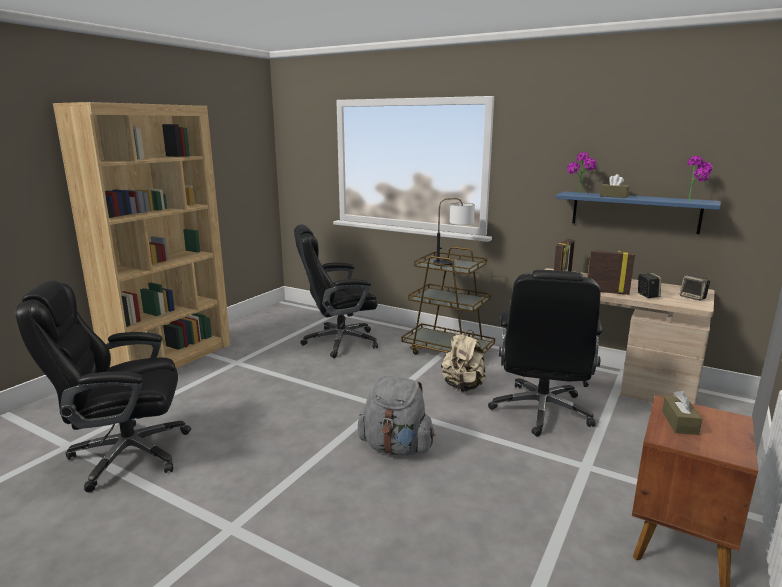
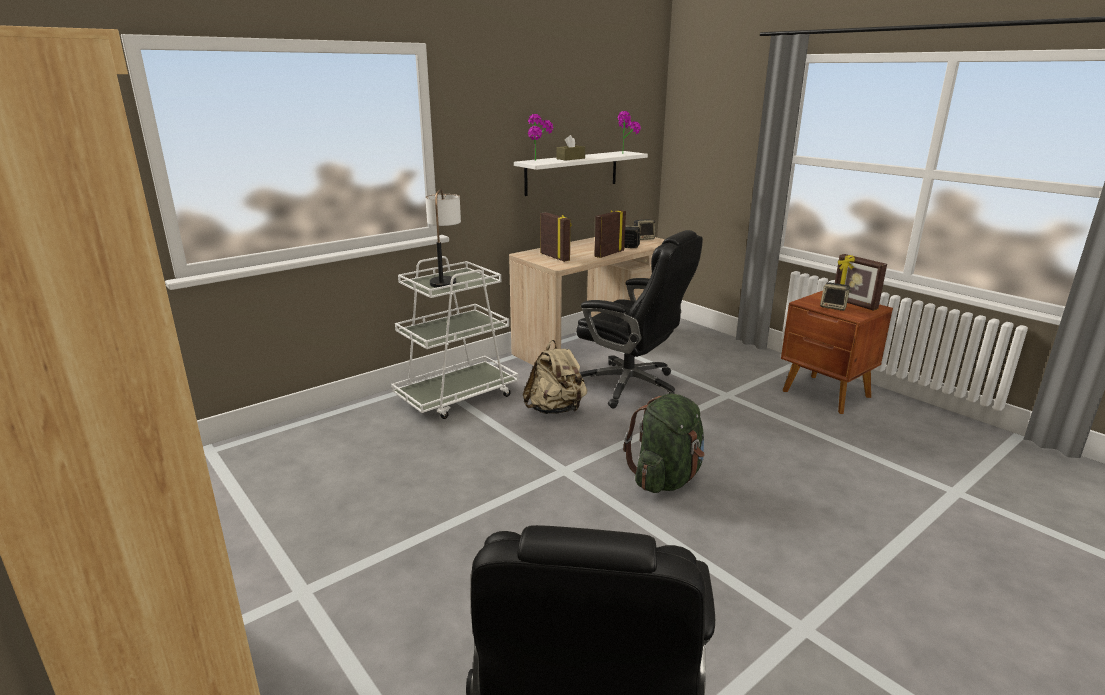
camera: 70 degrees left, 5 degrees up
black office chair [294,224,378,358] -> none
grey backpack [358,376,435,456] -> green backpack [623,393,705,493]
brown cart [401,247,495,355] -> white cart [391,256,518,419]
blue shelf [556,192,721,234] -> white shelf [514,151,648,196]
brown tissue box [662,391,702,435] -> speaker [820,282,852,311]
none -> picture frame [835,254,887,311]

